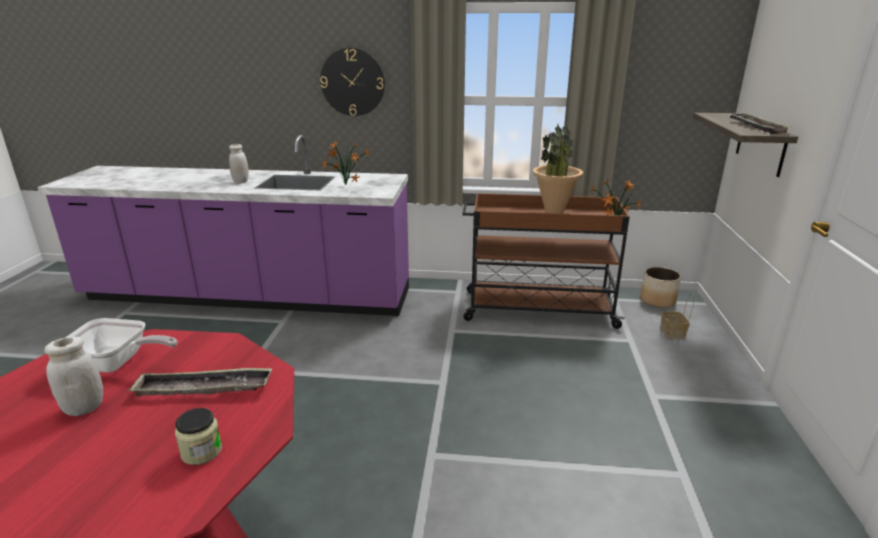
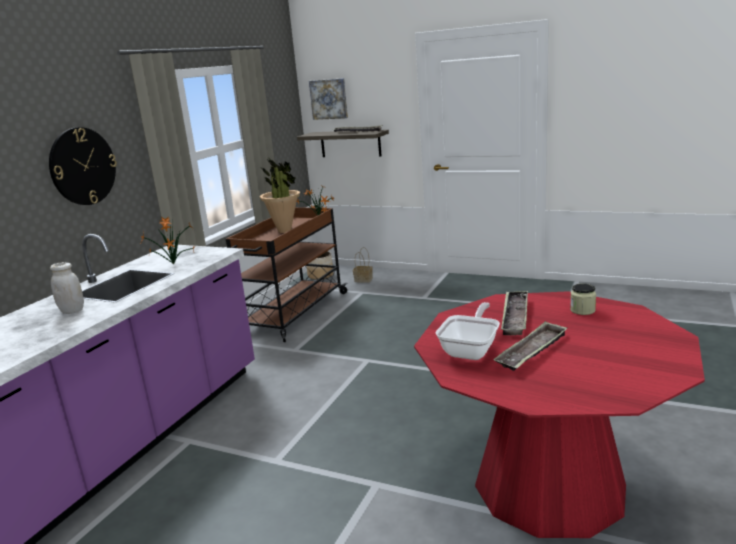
camera: 70 degrees left, 5 degrees down
white jar [44,337,103,416] -> tray [493,321,568,371]
none -> picture [309,78,348,120]

